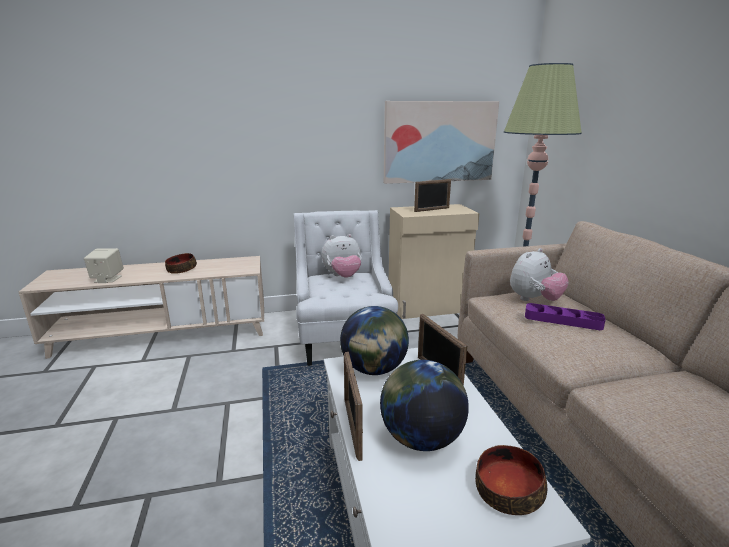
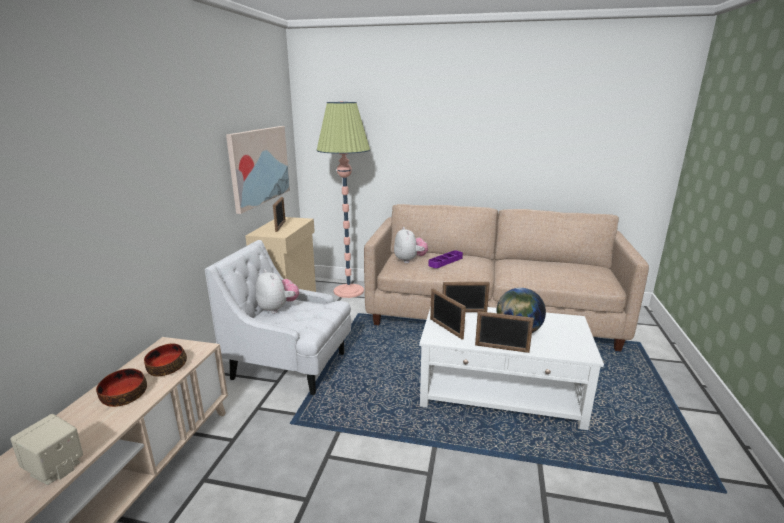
camera: 65 degrees left, 0 degrees up
plush toy [322,234,362,278] -> plush toy turned 45 degrees counterclockwise [256,269,299,314]
globe [340,306,409,375] -> picture frame [430,289,466,339]
bowl [475,445,547,515] -> bowl moved to [144,344,187,376]

